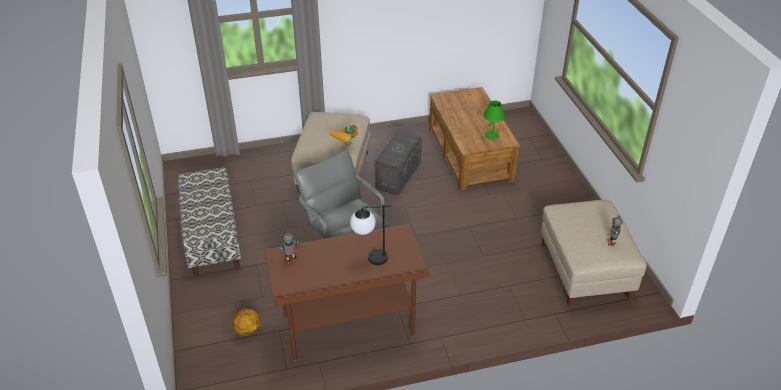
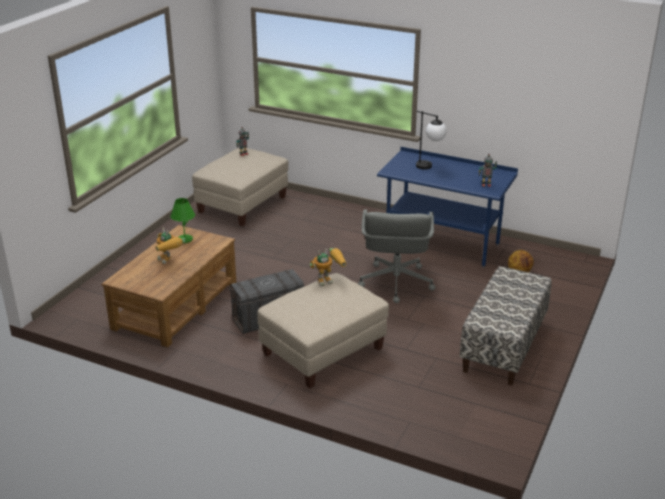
camera: 140 degrees left, 10 degrees down
brown desk [264,224,430,361] -> blue desk [377,147,518,268]
none -> toy robot [156,227,185,264]

